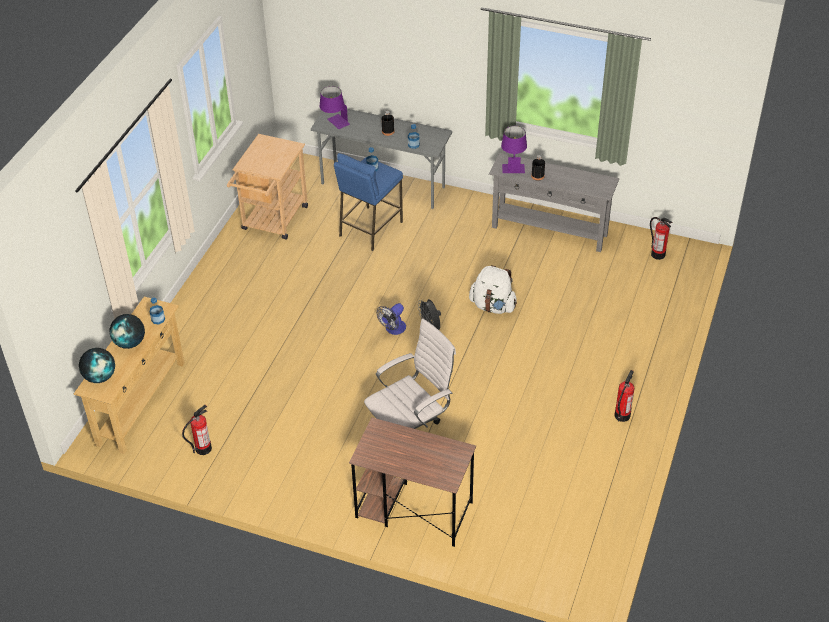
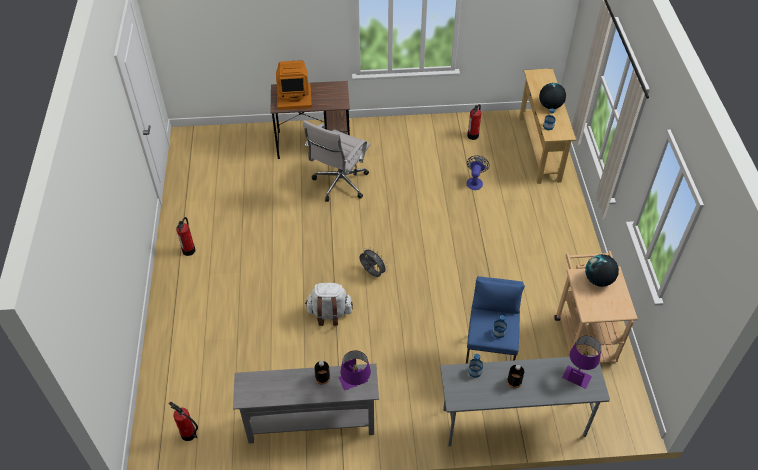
camera: 155 degrees right, 5 degrees up
globe [79,348,115,383] -> globe moved to [585,254,619,287]
fan [377,303,406,335] -> fan moved to [466,155,489,190]
none -> monitor [276,60,312,110]

